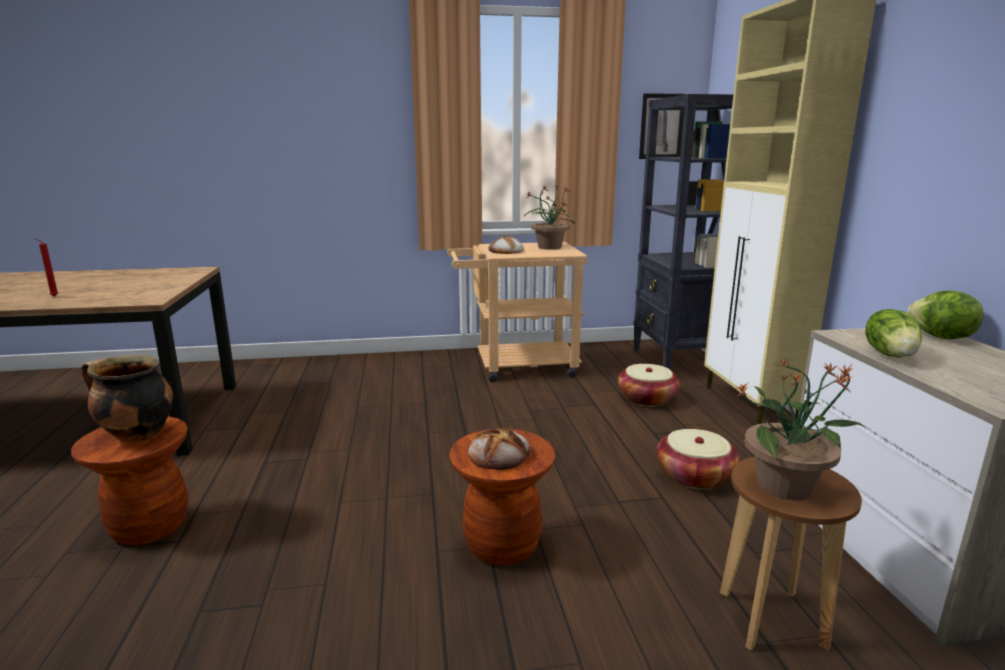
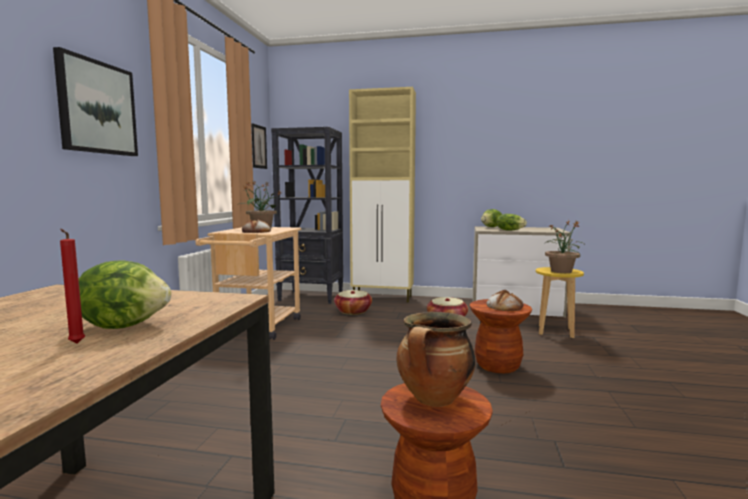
camera: 70 degrees left, 10 degrees down
brown stool [720,457,862,651] -> yellow stool [536,267,584,339]
none -> picture [53,47,138,156]
none -> lettuce [79,260,171,329]

